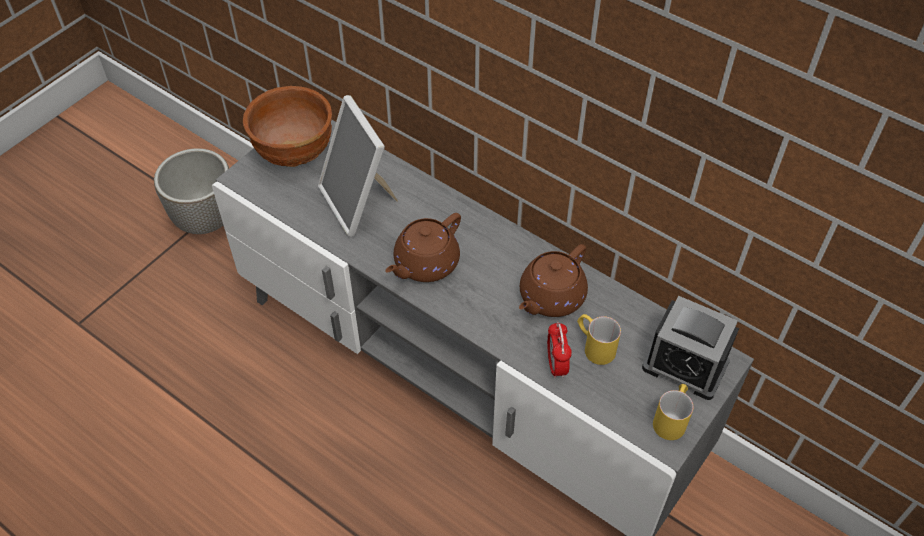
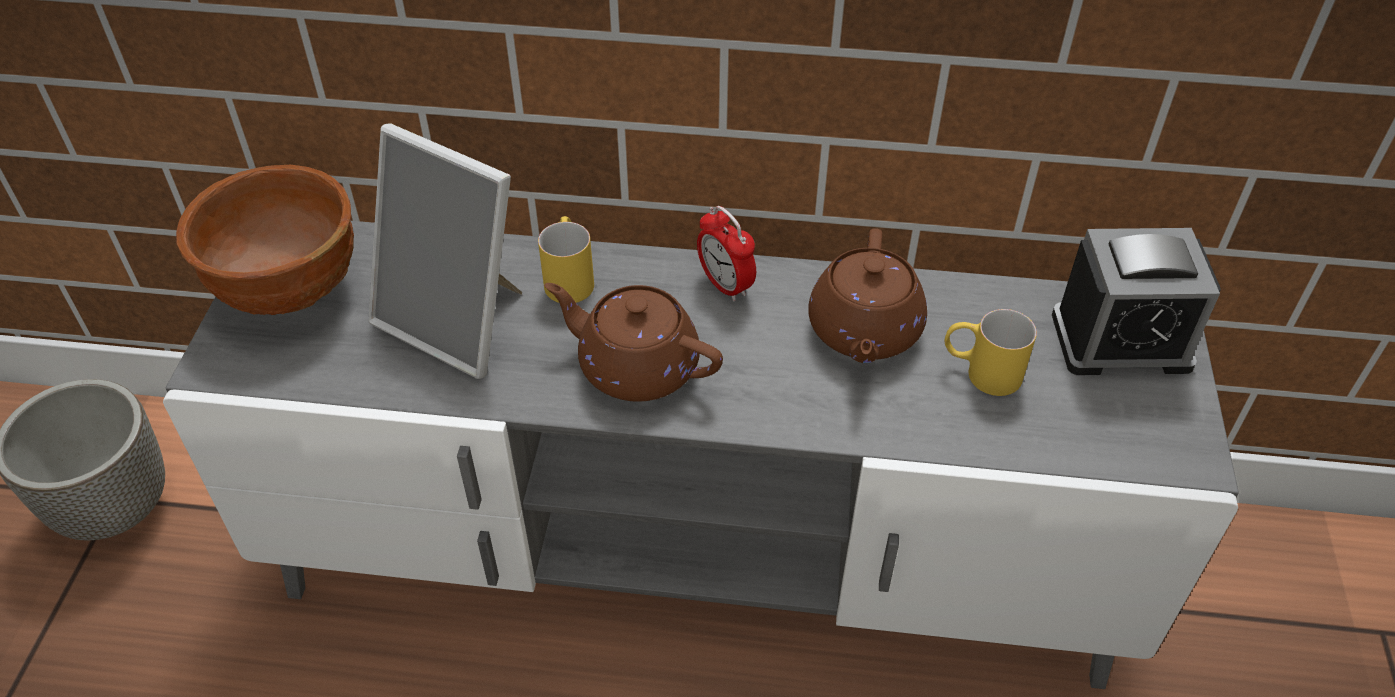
camera: 30 degrees left, 5 degrees down
brown teapot [385,213,461,282] -> brown teapot turned 105 degrees clockwise [544,283,723,402]
alarm clock [547,322,572,378] -> alarm clock moved to [697,206,756,302]
yellow mug [653,384,694,440] -> yellow mug moved to [538,216,594,303]

